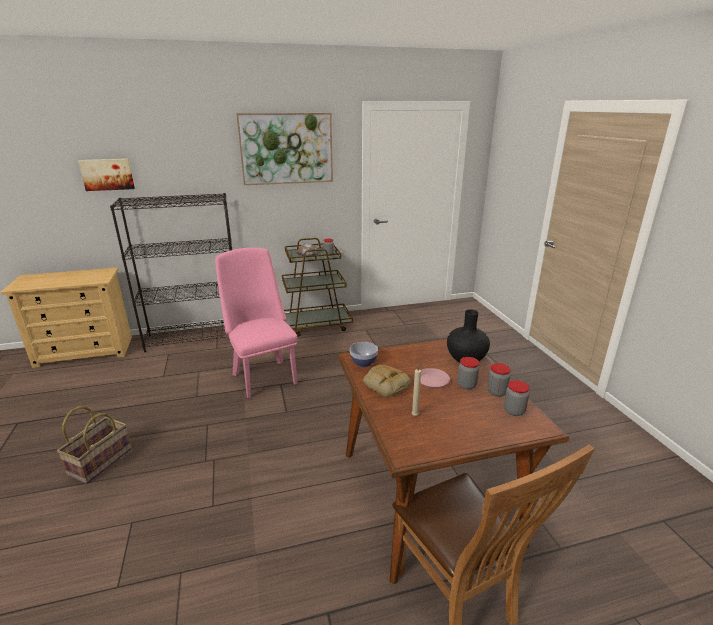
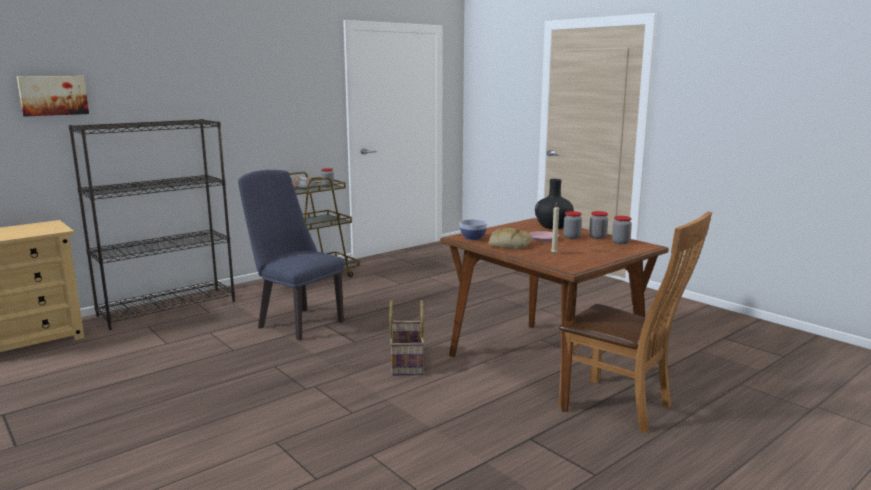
camera: 25 degrees left, 10 degrees down
basket [57,406,132,484] -> basket moved to [389,300,424,376]
pink chair [215,248,298,398] -> blue chair [238,170,345,341]
picture [237,113,333,185] -> none

